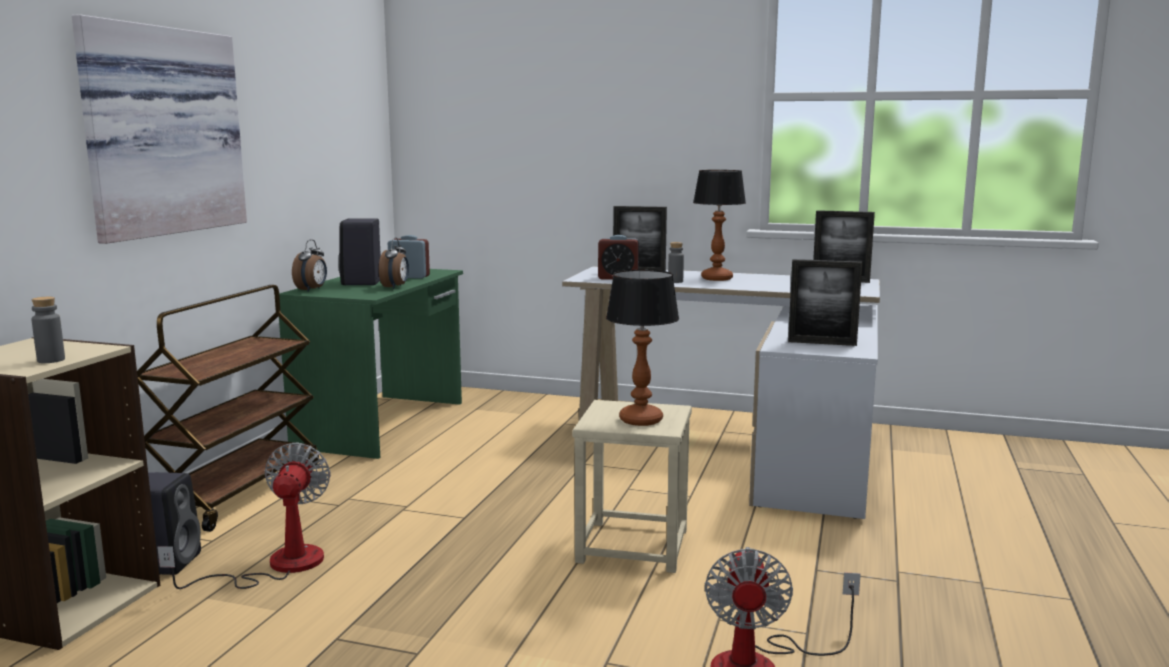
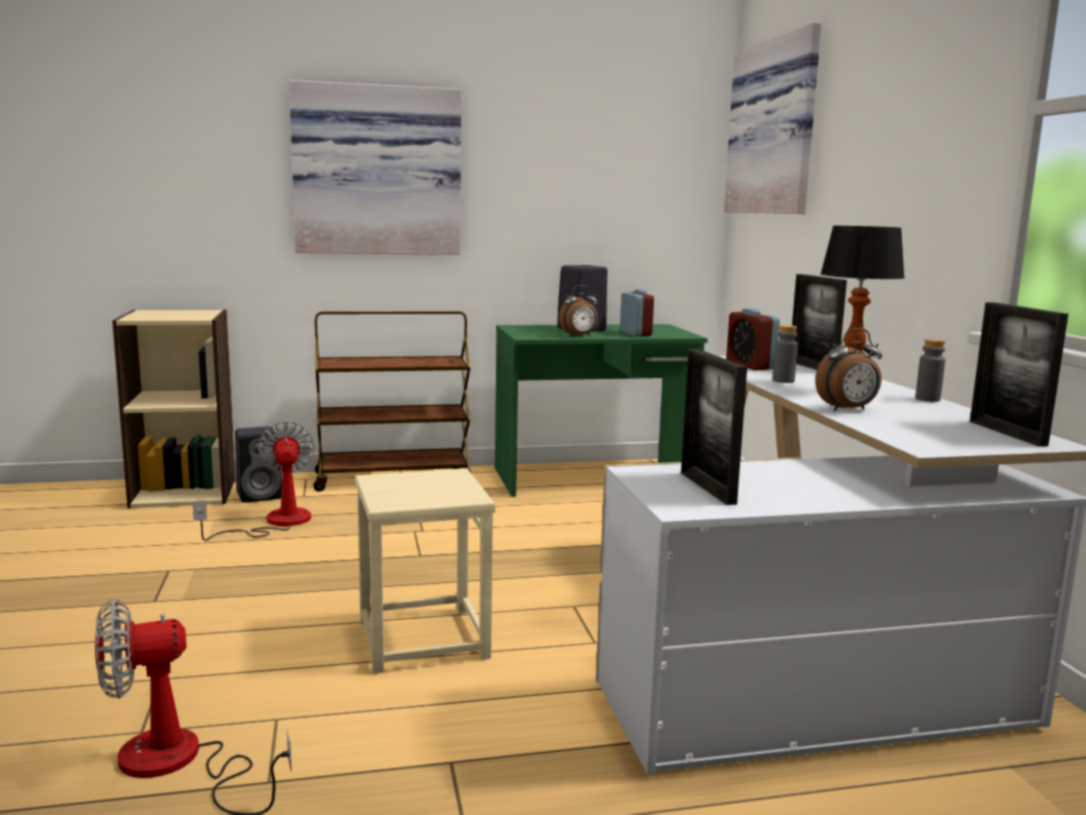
camera: 60 degrees right, 0 degrees up
grey bottle [31,297,65,363] -> grey bottle moved to [915,339,945,402]
fan [157,443,331,589] -> fan turned 75 degrees counterclockwise [193,421,314,541]
alarm clock [292,240,327,292] -> alarm clock moved to [815,328,882,411]
table lamp [606,270,679,426] -> none
none -> picture [724,22,822,214]

